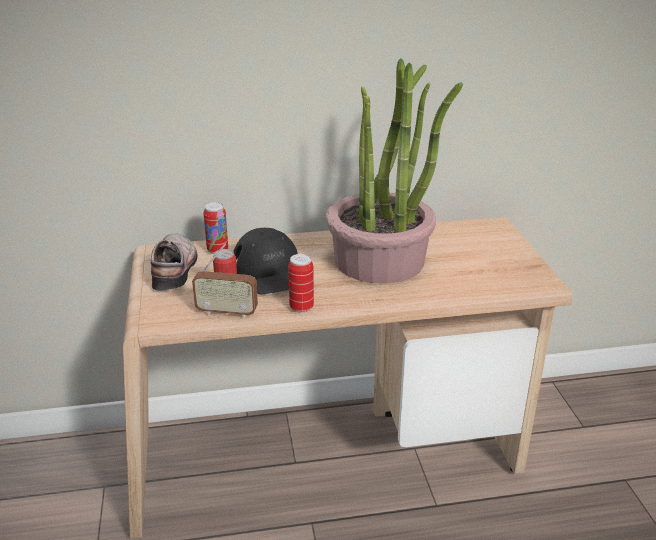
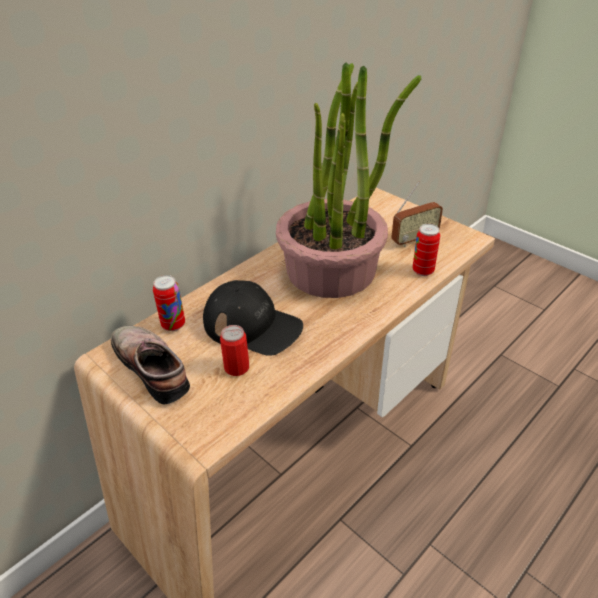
camera: 35 degrees left, 10 degrees up
radio [192,243,258,319] -> radio moved to [391,181,443,247]
can [288,254,314,313] -> can moved to [412,224,440,276]

